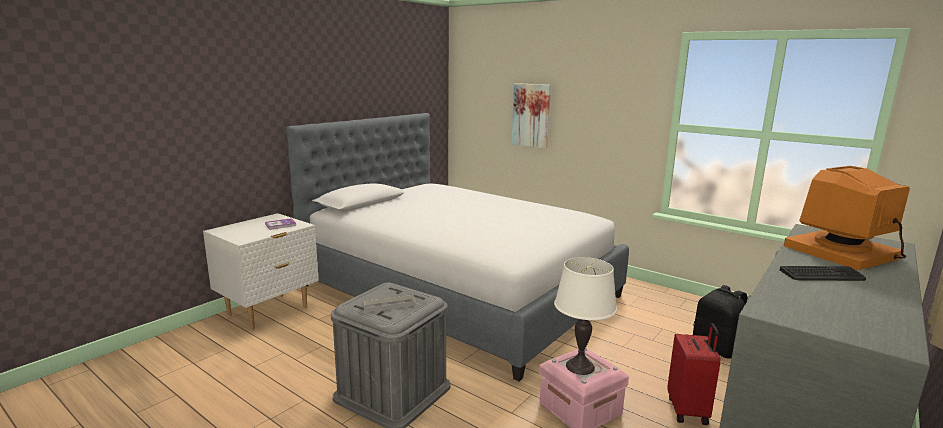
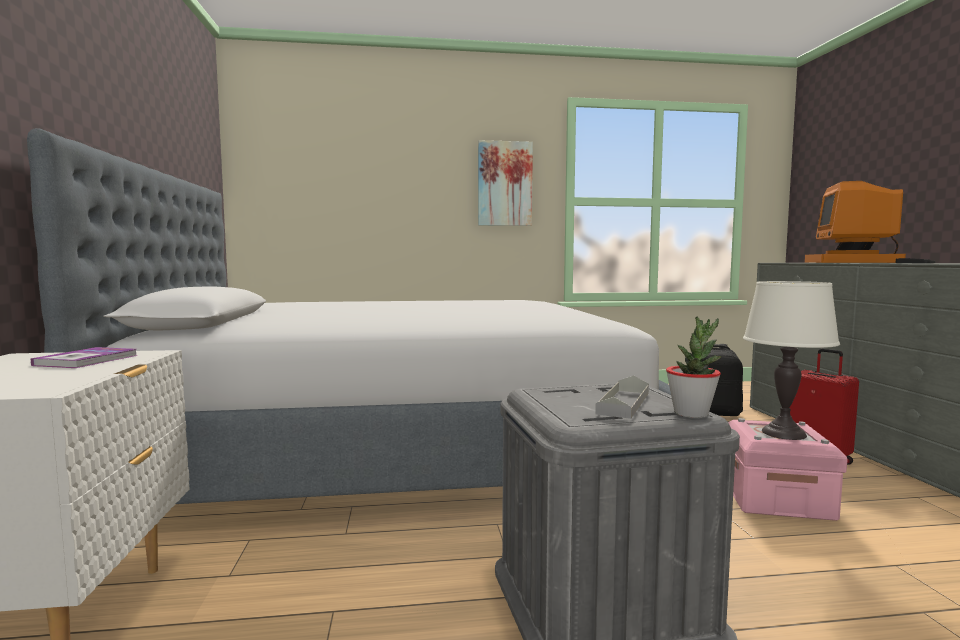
camera: 45 degrees left, 10 degrees down
picture [512,83,551,149] -> picture moved to [478,140,533,226]
none -> potted plant [666,316,721,418]

